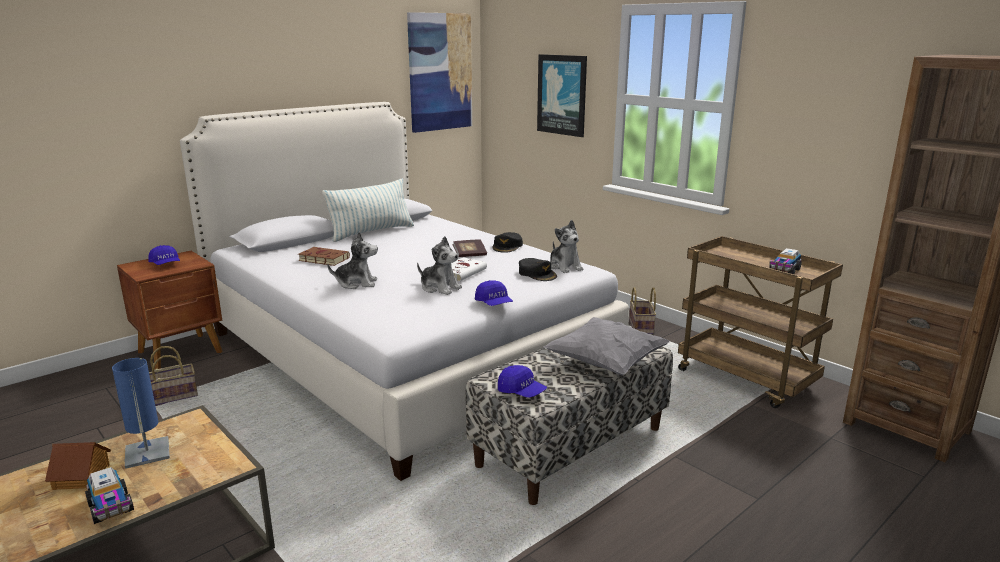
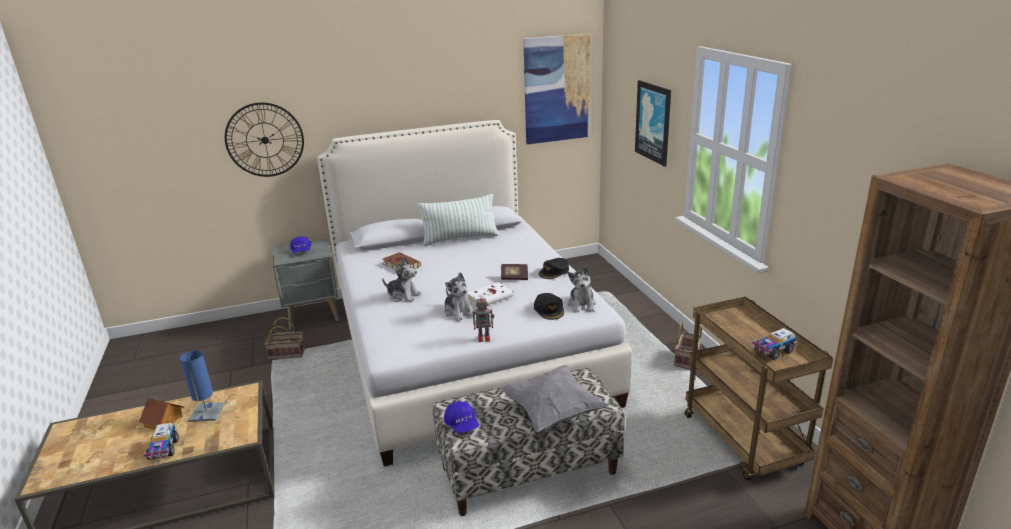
camera: 25 degrees right, 5 degrees up
brown nightstand [117,251,222,369] -> grey nightstand [273,239,340,330]
blue cap [475,280,513,306] -> toy robot [473,295,494,342]
none -> wall clock [225,103,304,177]

